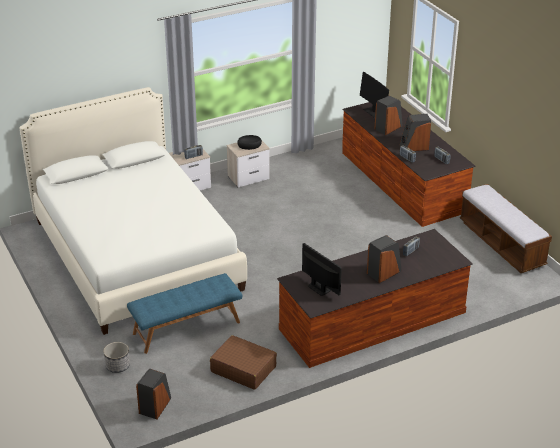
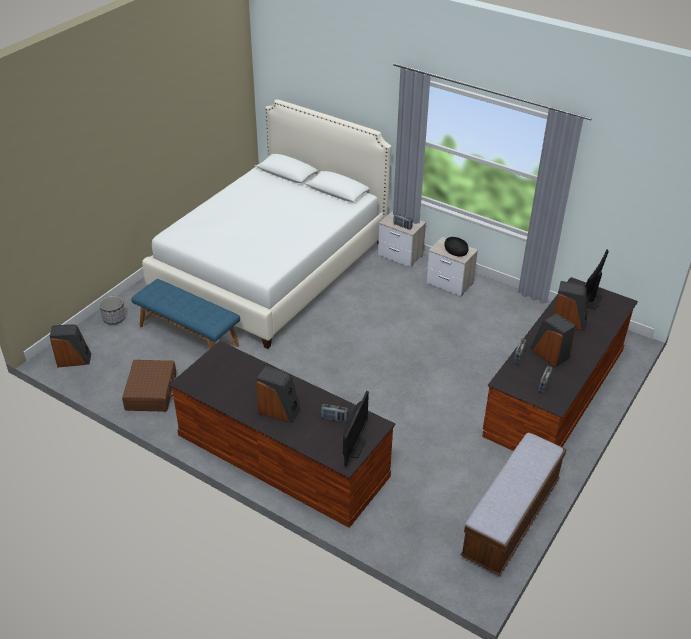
camera: 60 degrees right, 5 degrees up
monitor [302,243,342,296] -> monitor moved to [342,391,369,467]

